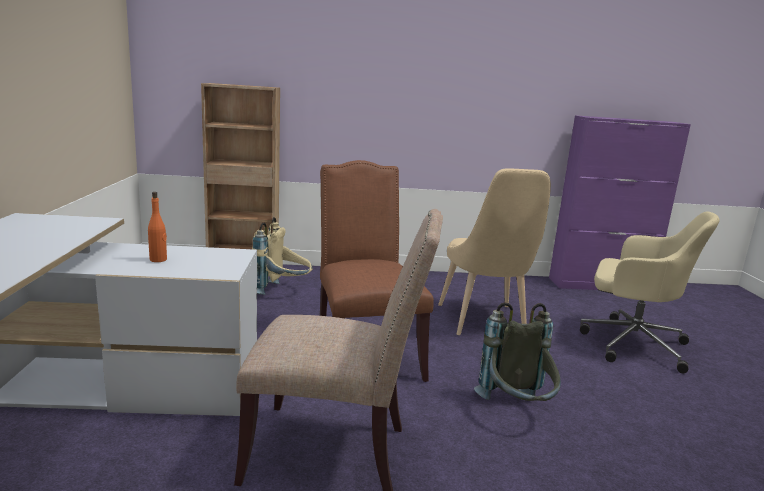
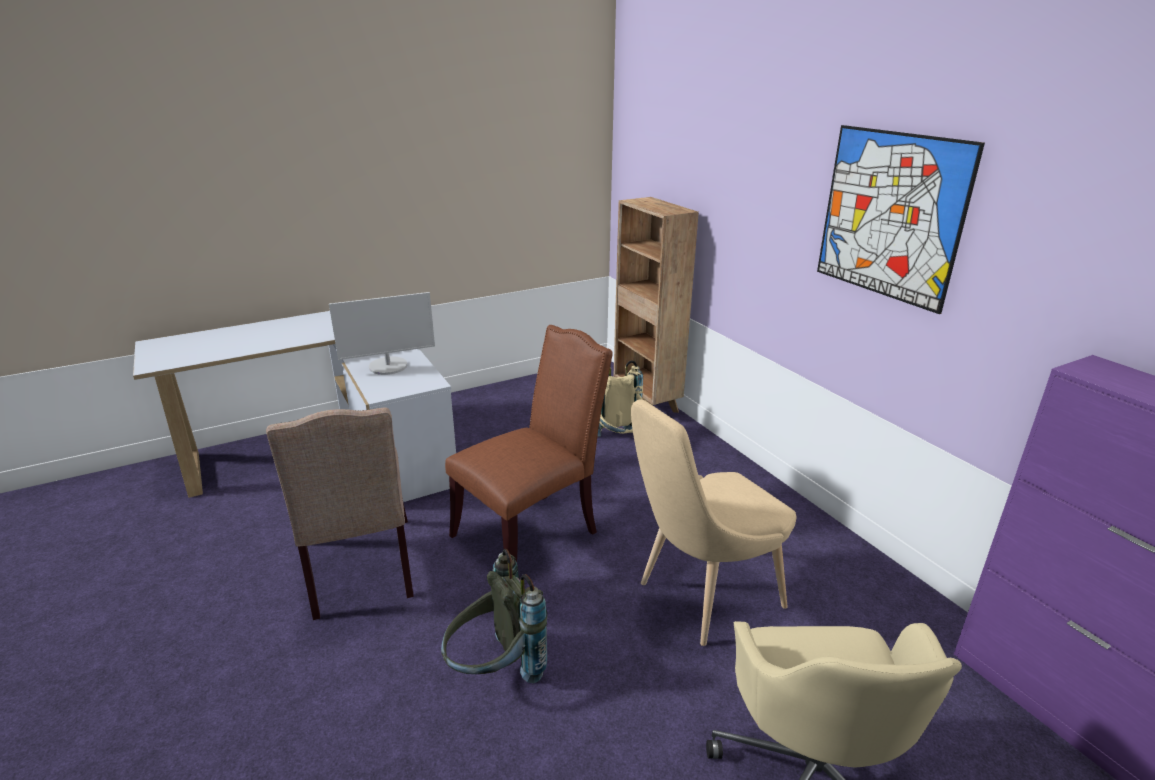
camera: 65 degrees right, 10 degrees up
orange bottle [148,192,167,262] -> monitor [329,292,435,375]
none -> picture [817,125,985,314]

